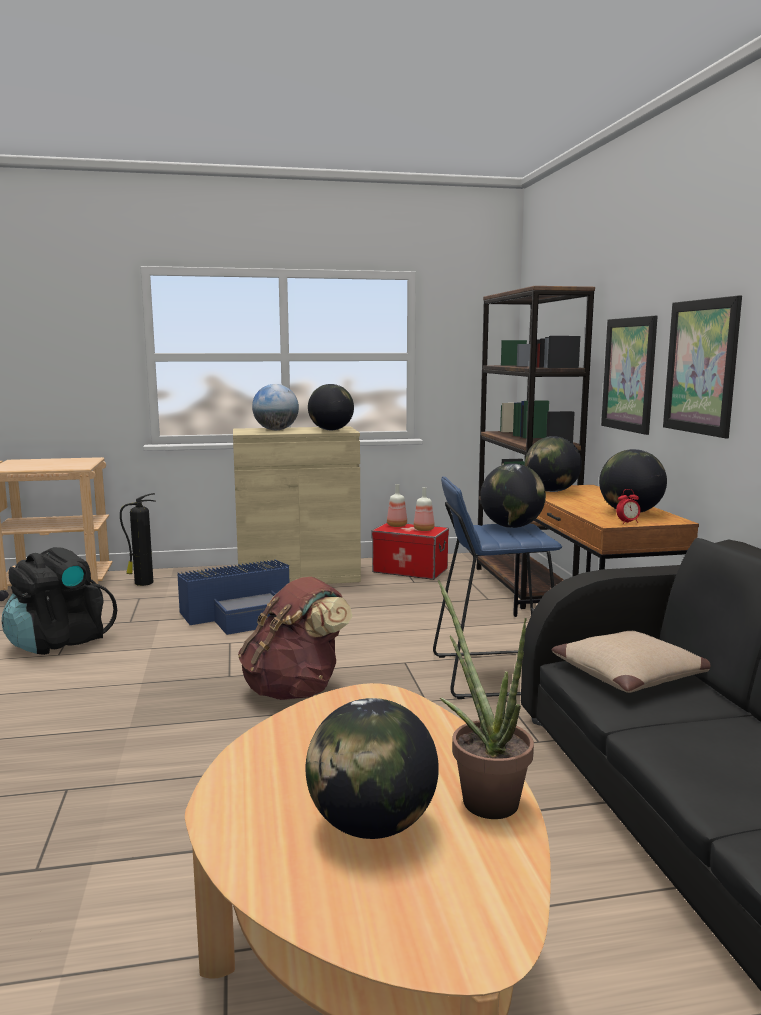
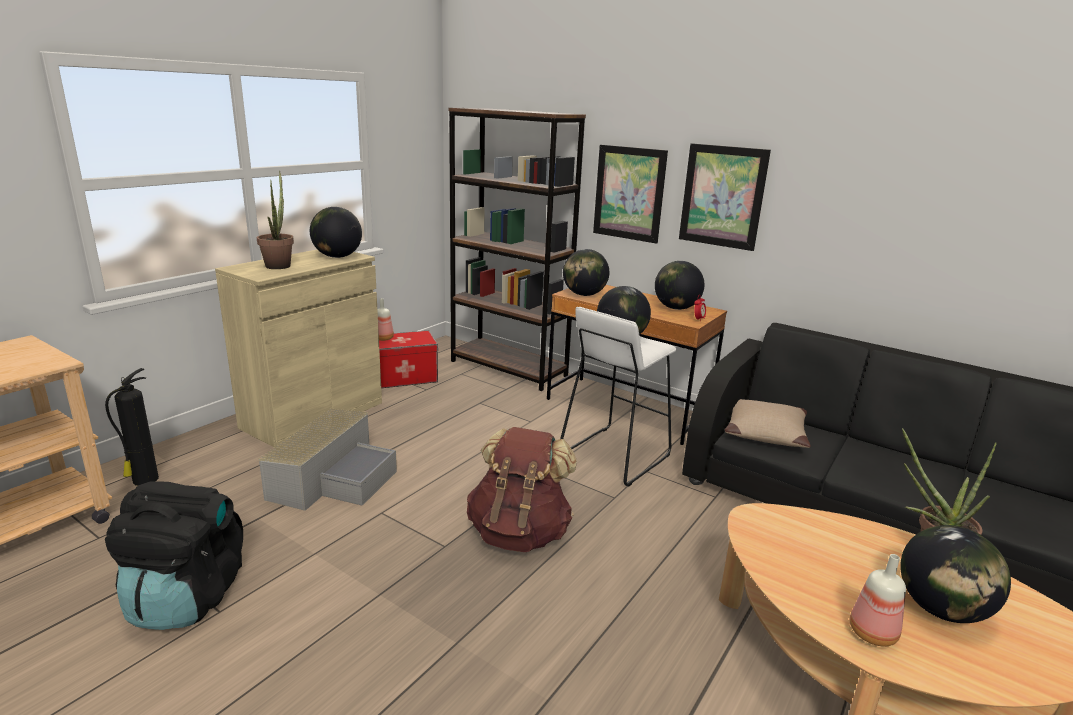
camera: 45 degrees left, 10 degrees up
blue storage box [177,559,289,635] -> grey storage box [258,408,397,511]
globe [252,384,299,430] -> potted plant [257,171,294,269]
bottle [414,487,435,531] -> bottle moved to [850,554,906,647]
blue stool [433,476,562,699] -> white stool [560,307,677,487]

